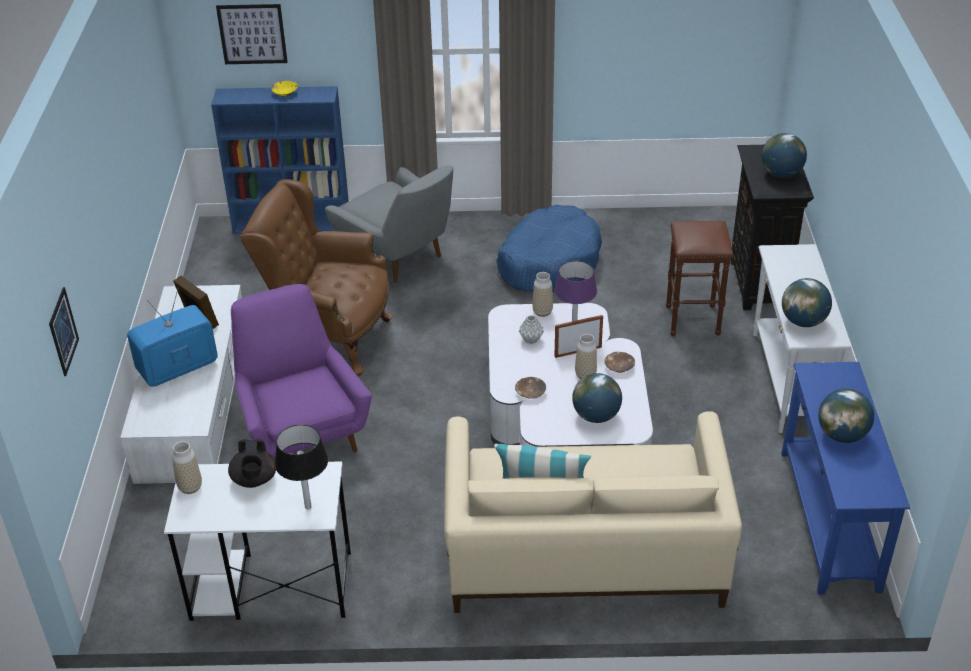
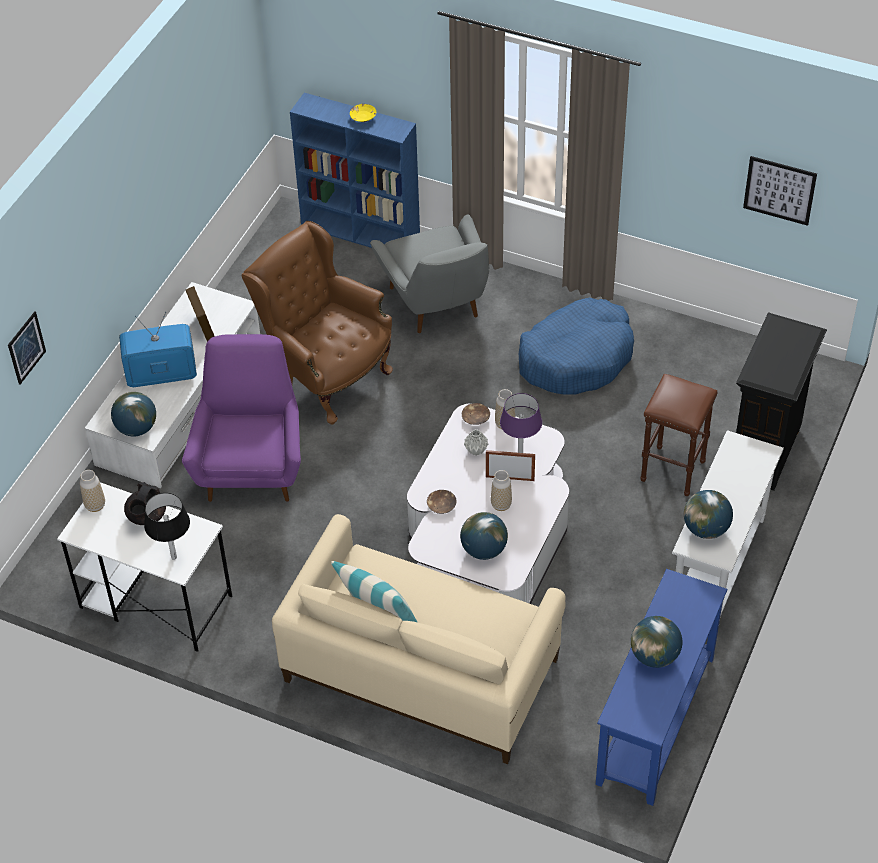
camera: 25 degrees right, 10 degrees up
picture [216,4,288,64] -> picture moved to [743,156,817,226]
brown bowl [605,352,635,373] -> brown bowl moved to [462,403,490,425]
globe [761,133,807,178] -> globe moved to [111,392,156,436]

